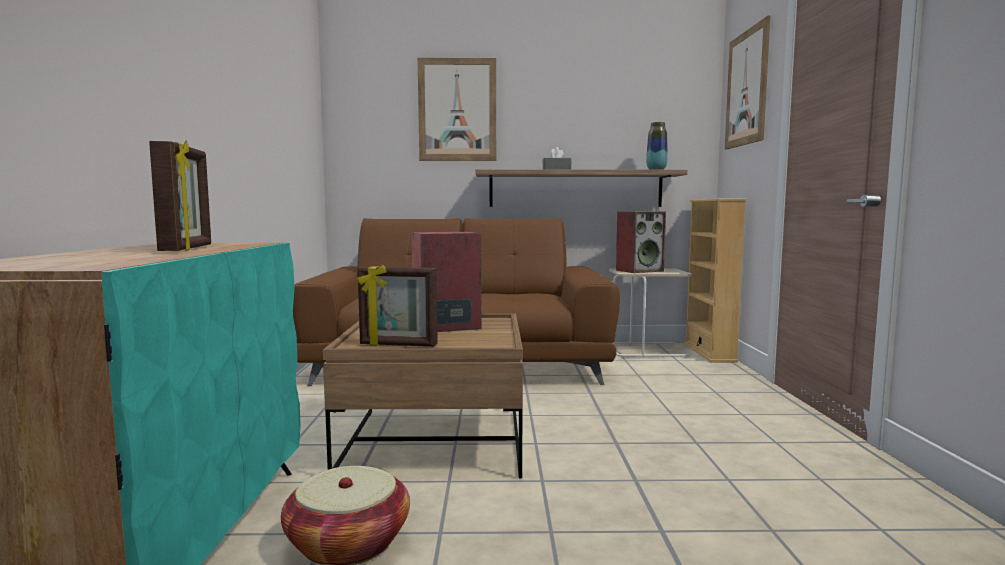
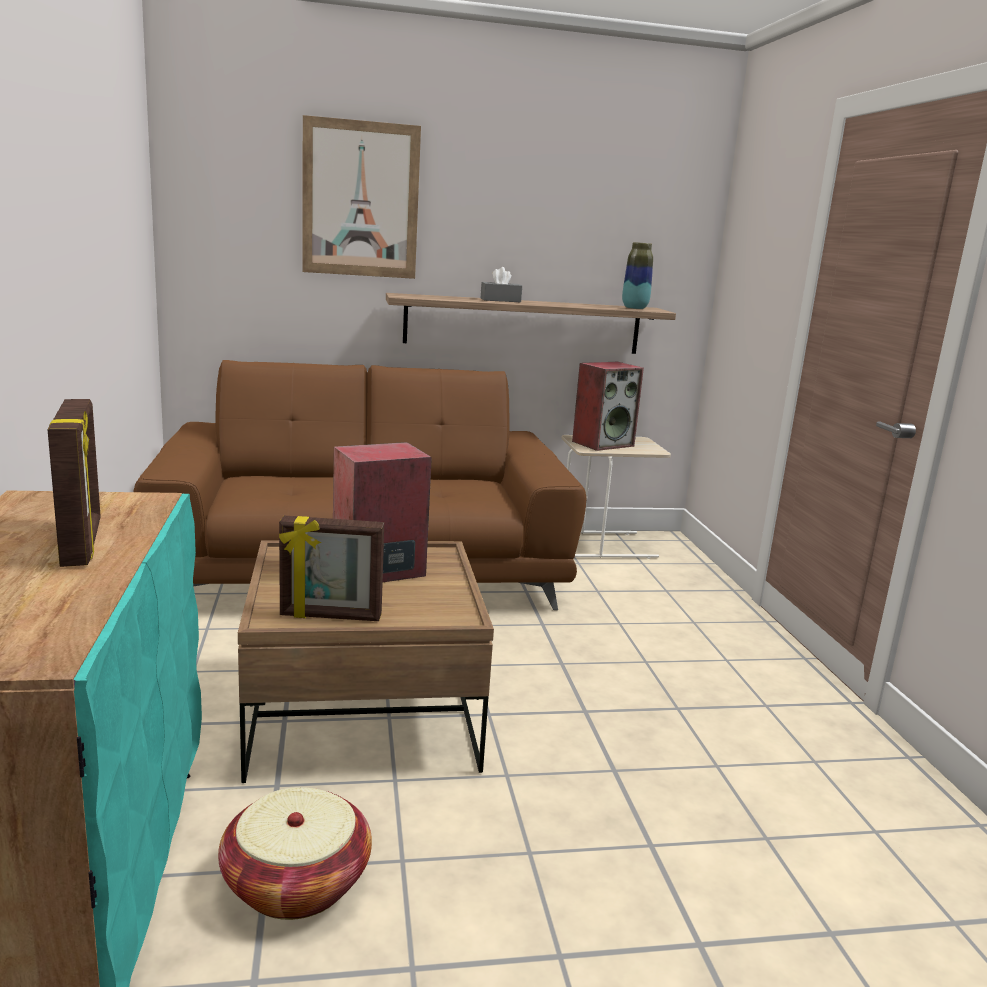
camera: 10 degrees left, 10 degrees up
beige bookcase [684,198,746,362] -> none
picture [725,16,770,150] -> none

